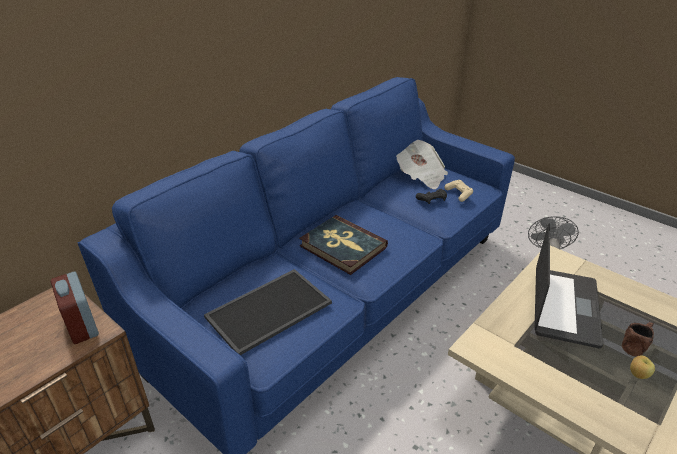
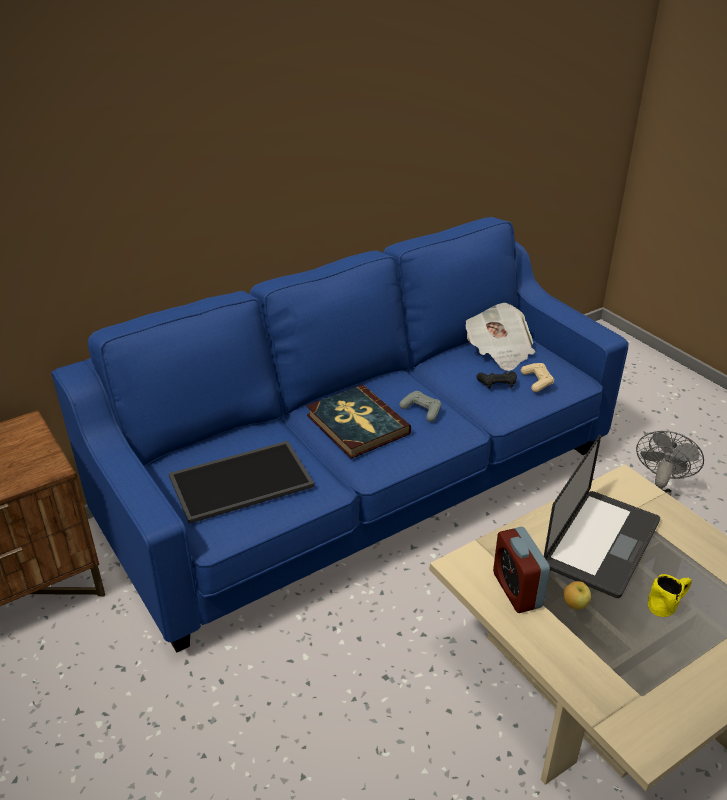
camera: 15 degrees right, 0 degrees up
alarm clock [51,272,99,344] -> alarm clock moved to [493,527,550,613]
brown mug [621,322,654,357] -> yellow mug [648,574,692,617]
apple [630,355,655,379] -> apple moved to [564,581,591,609]
none -> grey game controller [399,391,441,422]

